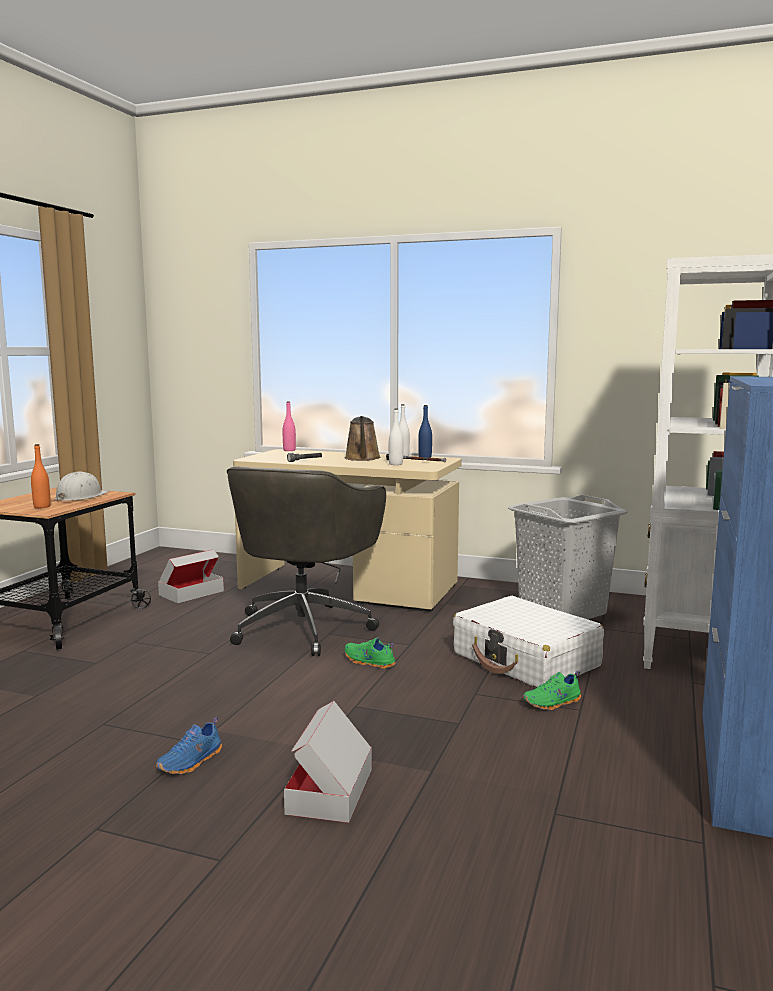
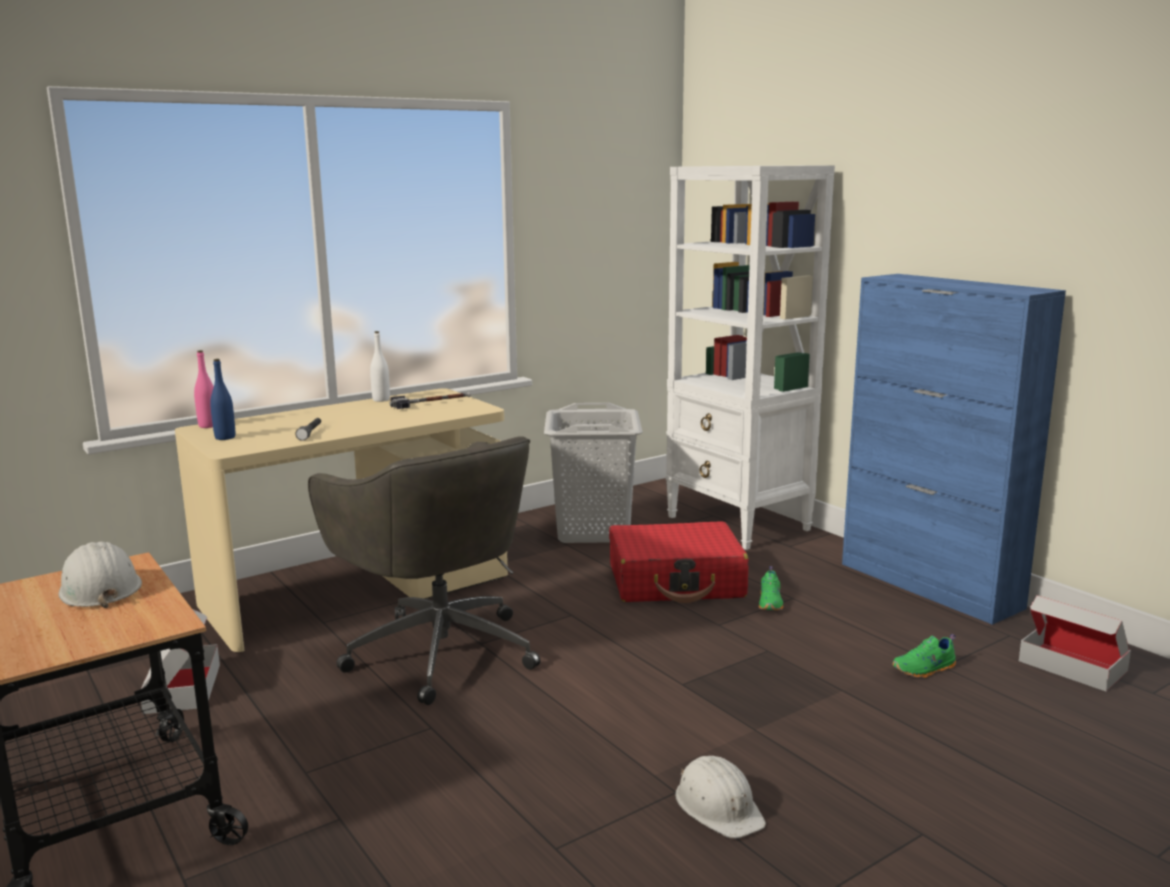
camera: 55 degrees left, 5 degrees up
orange bottle [31,444,51,508] -> none
blue shoe [156,717,222,774] -> white hard hat [675,756,766,838]
cardboard box [284,701,372,823] -> cardboard box moved to [1019,595,1131,692]
brown watering can [345,416,381,461] -> none
green shoe [345,637,396,669] -> green shoe moved to [892,634,956,678]
white bottle [389,409,403,465] -> none
blue bottle [418,405,432,458] -> blue bottle moved to [210,359,235,440]
white suitcase [453,596,604,688] -> red suitcase [609,521,749,603]

